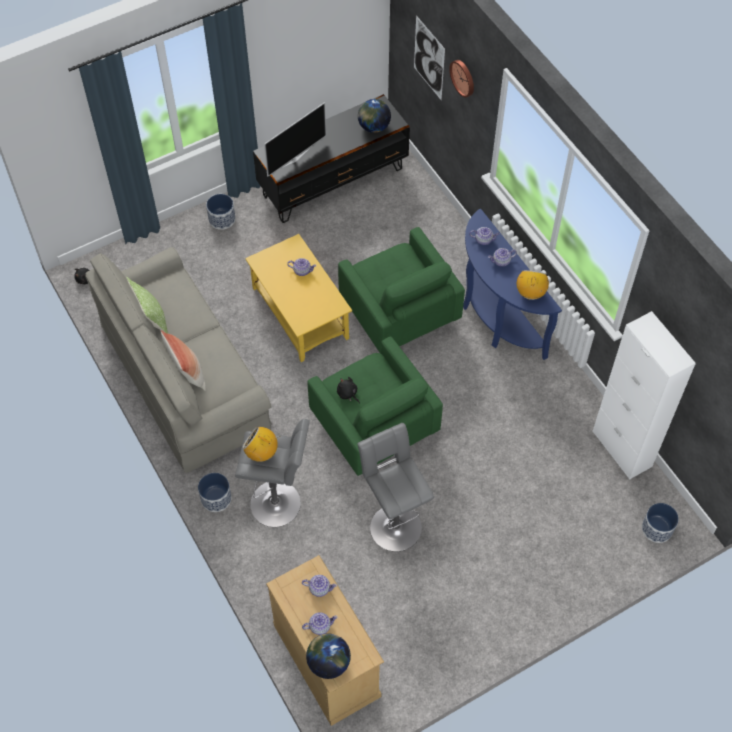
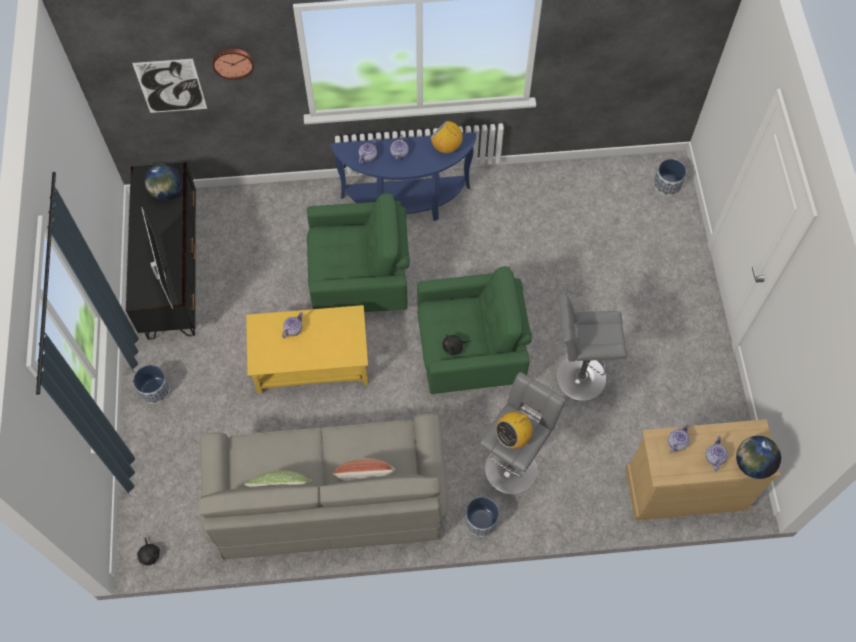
camera: 65 degrees left, 5 degrees up
white cabinet [592,311,696,480] -> none

